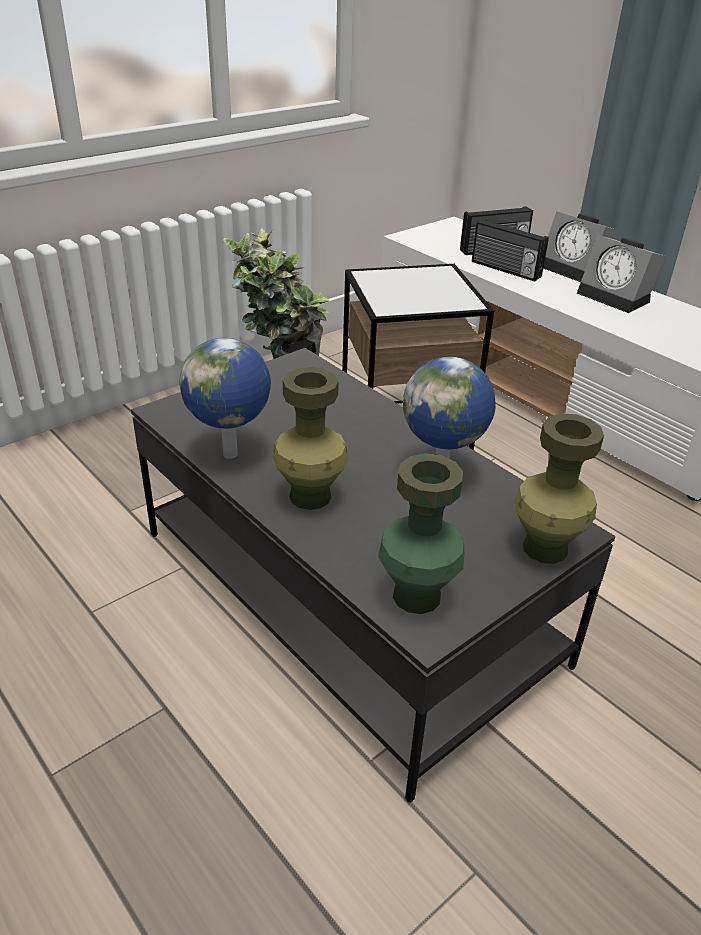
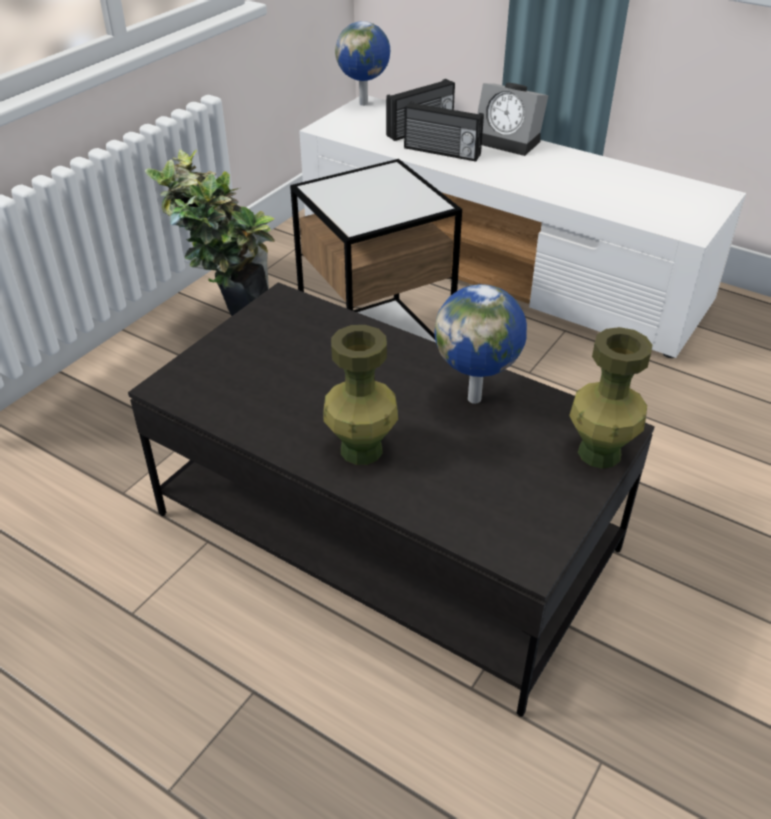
camera: 15 degrees left, 5 degrees up
globe [179,338,271,459] -> globe moved to [335,21,390,106]
green vase [378,453,464,614] -> none
alarm clock [577,235,666,313] -> none

